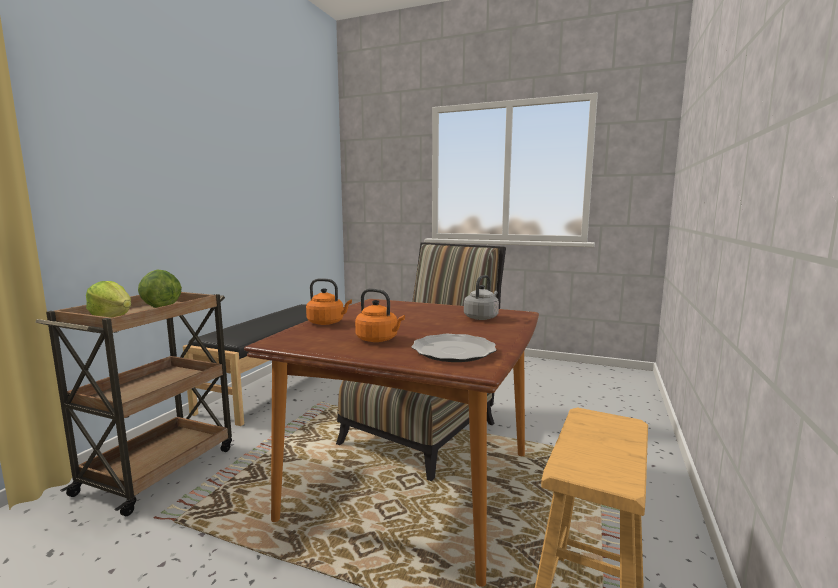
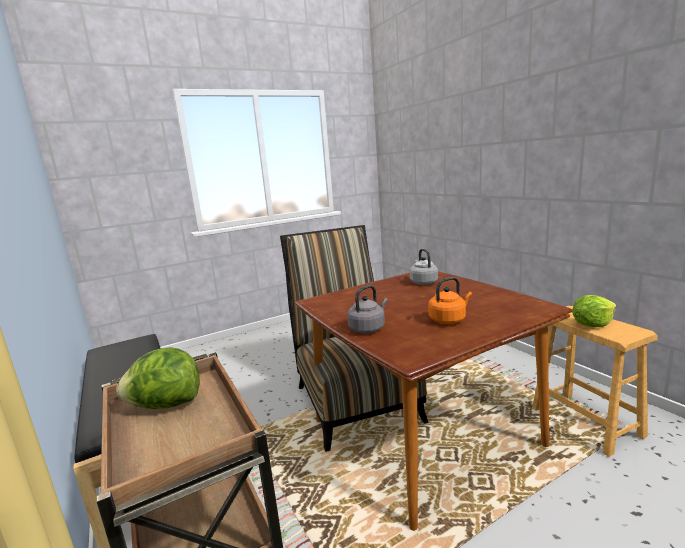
camera: 50 degrees left, 5 degrees up
lettuce [86,281,131,318] -> lettuce moved to [572,295,616,327]
orange kettle [306,278,352,325] -> grey kettle [347,285,388,333]
plate [411,334,496,362] -> none

